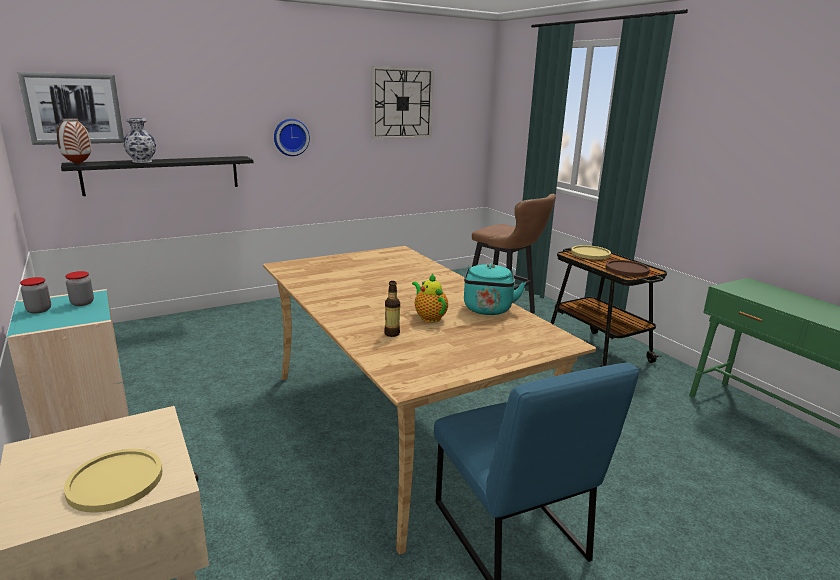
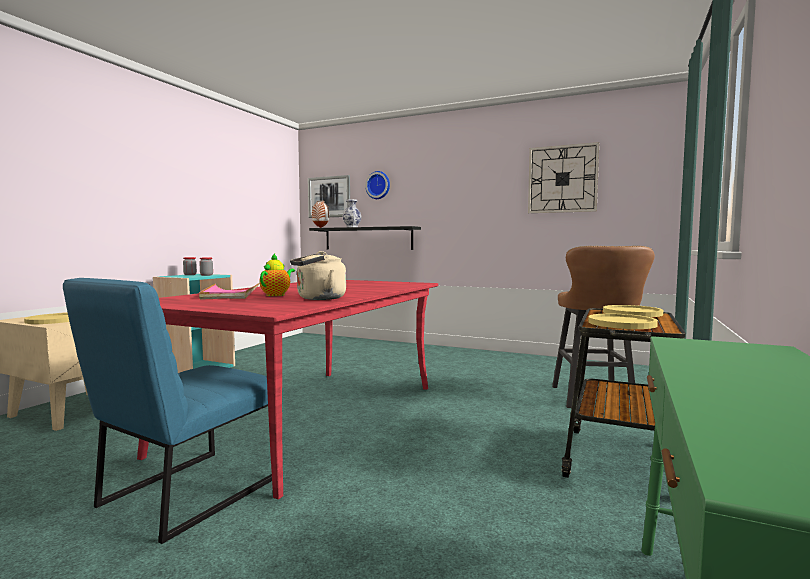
camera: 55 degrees right, 15 degrees down
beige dining table [263,246,596,555] -> red dining table [137,280,438,500]
wall clock [274,119,310,156] -> wall clock moved to [365,171,390,199]
bottle [384,281,400,337] -> pink tray [199,283,259,299]
turquoise kettle [464,263,526,315] -> beige kettle [290,251,346,300]
brown plate [605,260,650,277] -> yellow plate [588,314,658,329]

